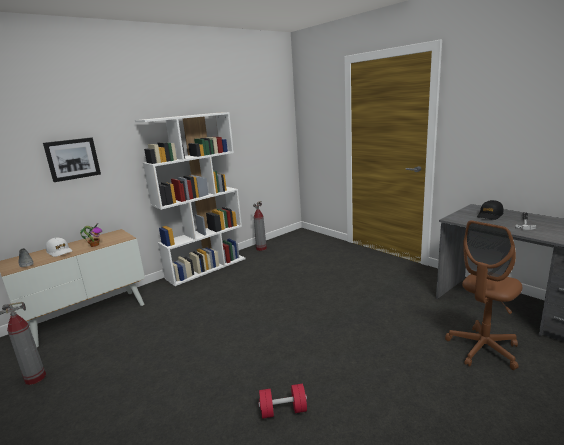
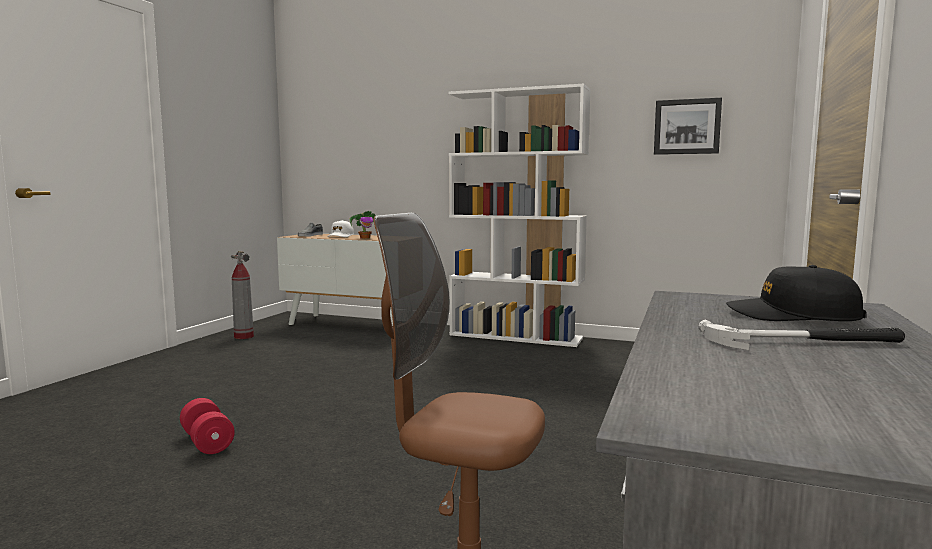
camera: 60 degrees right, 10 degrees down
picture [43,137,101,182] -> picture moved to [654,98,722,155]
fire extinguisher [253,201,267,251] -> none

